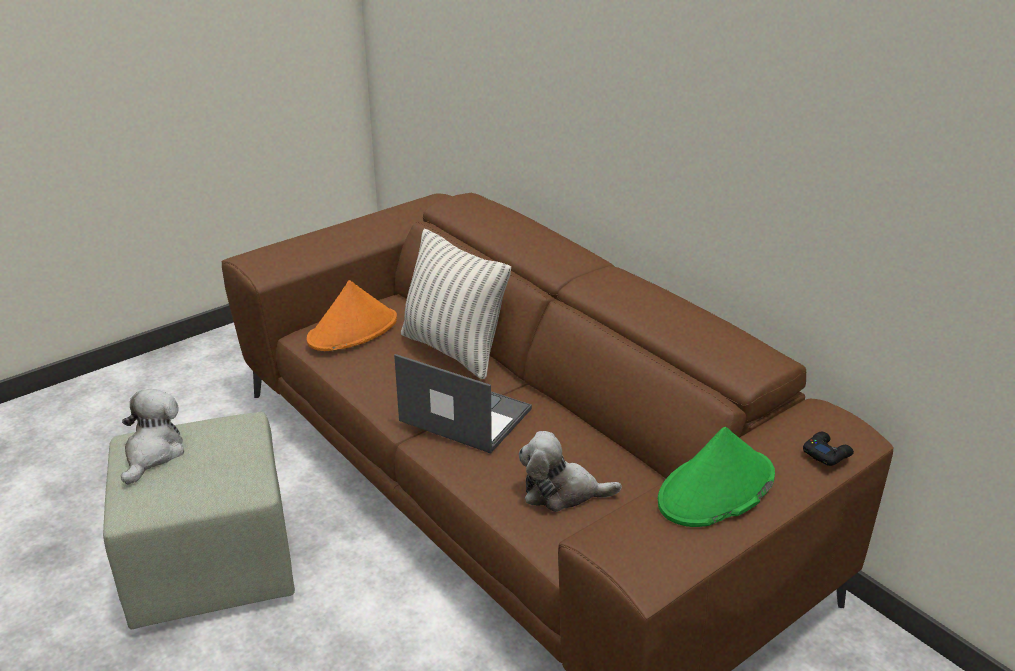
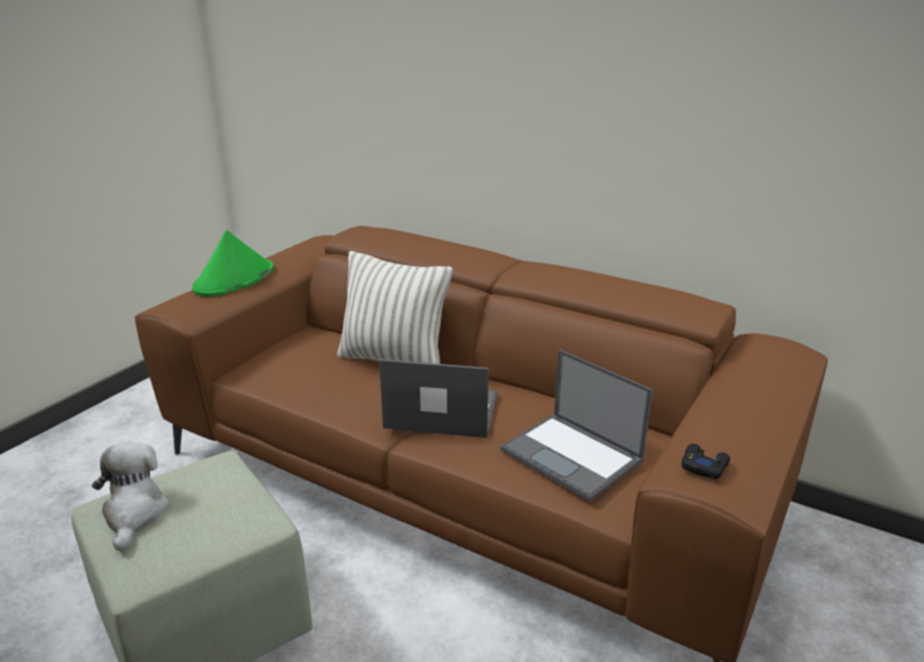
camera: 20 degrees left, 5 degrees down
orange hat [307,280,397,351] -> none
plush toy [519,431,622,512] -> laptop [501,349,653,502]
green hat [658,426,775,527] -> green hat moved to [192,230,273,296]
black game controller [803,432,854,466] -> black game controller moved to [681,444,730,479]

